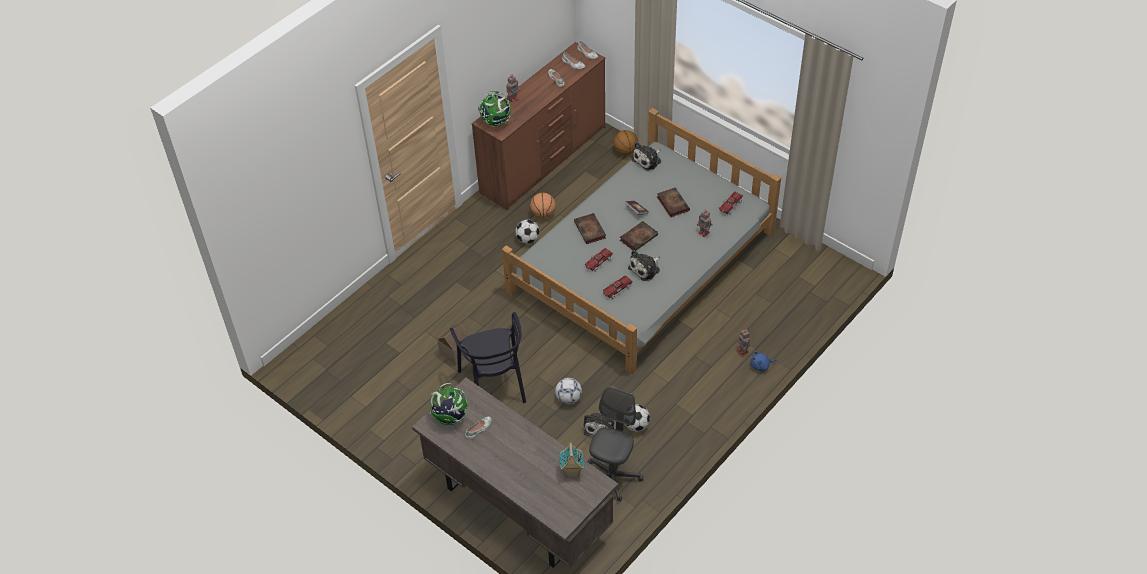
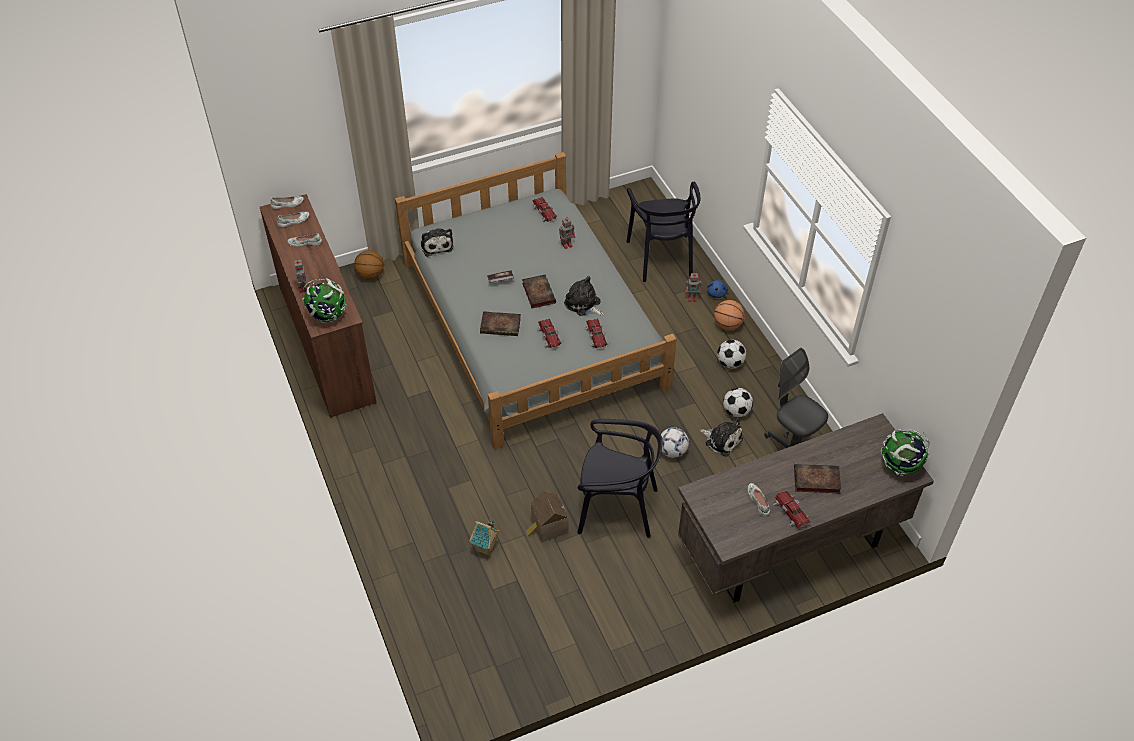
camera: 65 degrees left, 0 degrees up
globe [430,383,468,425] -> globe moved to [881,429,930,476]
football [515,220,540,244] -> football moved to [717,340,746,368]
basketball [530,193,556,218] -> basketball moved to [714,300,745,330]
toy house [559,443,584,478] -> toy house moved to [469,520,500,556]
plush toy [628,250,660,281] -> plush toy turned 150 degrees clockwise [564,276,604,316]
book [657,187,690,218] -> book moved to [794,464,841,493]
none -> black chair [626,182,701,282]
none -> toy car [774,491,810,528]

